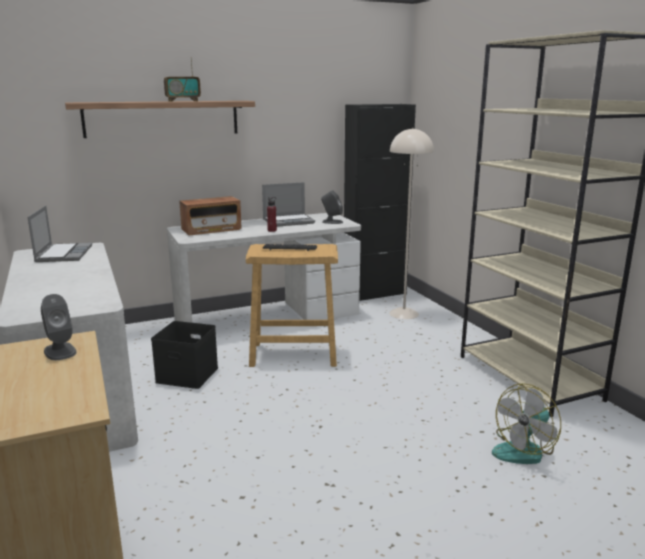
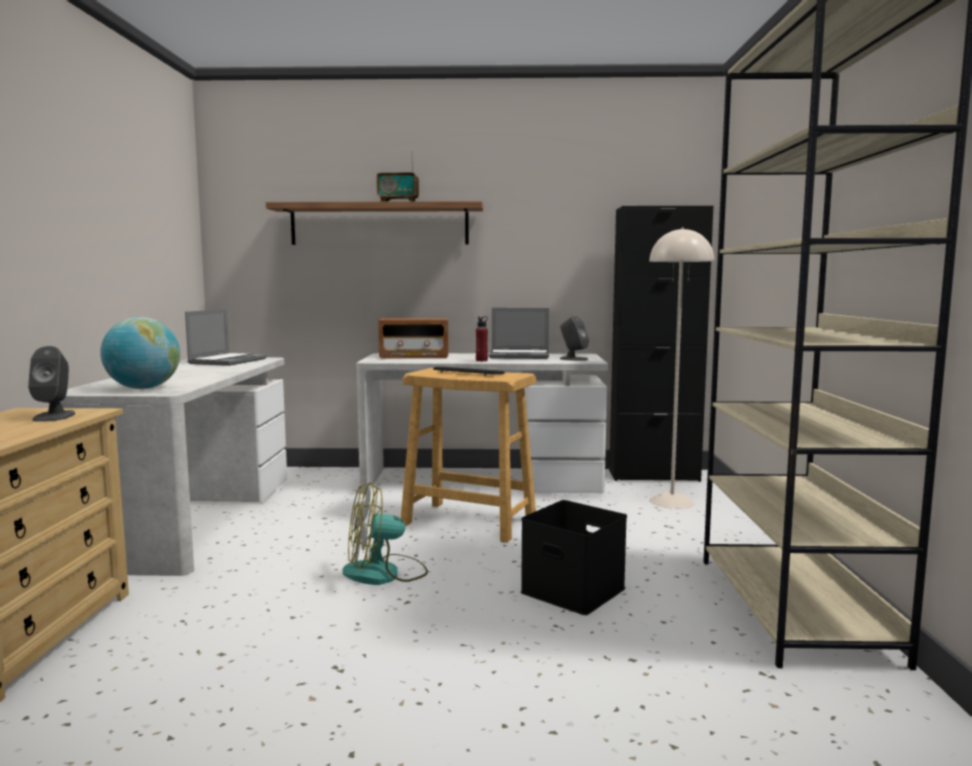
camera: 25 degrees right, 10 degrees down
black storage box [151,321,218,389] -> black storage box moved to [521,500,627,615]
fan [492,383,561,464] -> fan moved to [343,482,428,585]
none -> globe [100,317,180,389]

